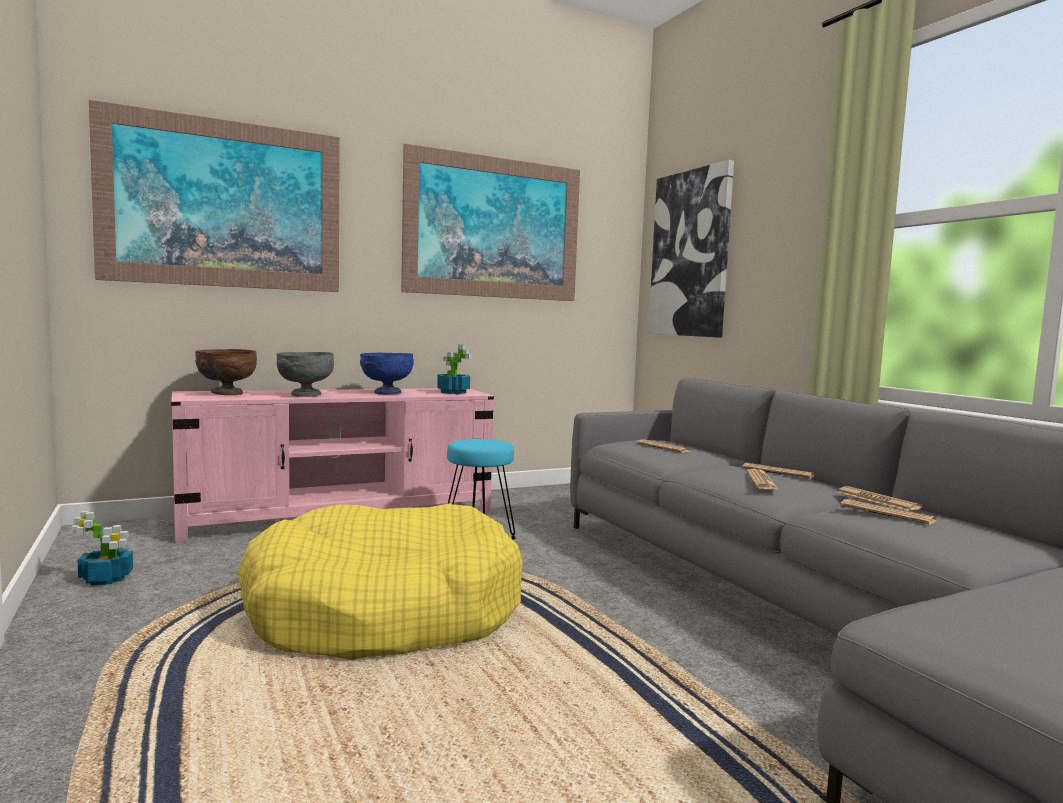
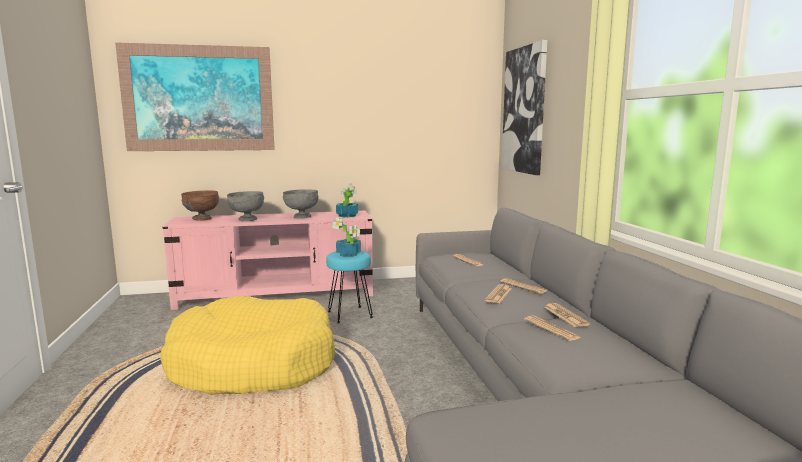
camera: 15 degrees right, 5 degrees up
potted plant [71,511,133,585] -> potted plant moved to [332,217,361,257]
blue bowl [360,353,414,394] -> grey bowl [283,190,318,218]
picture [401,144,580,301] -> none

